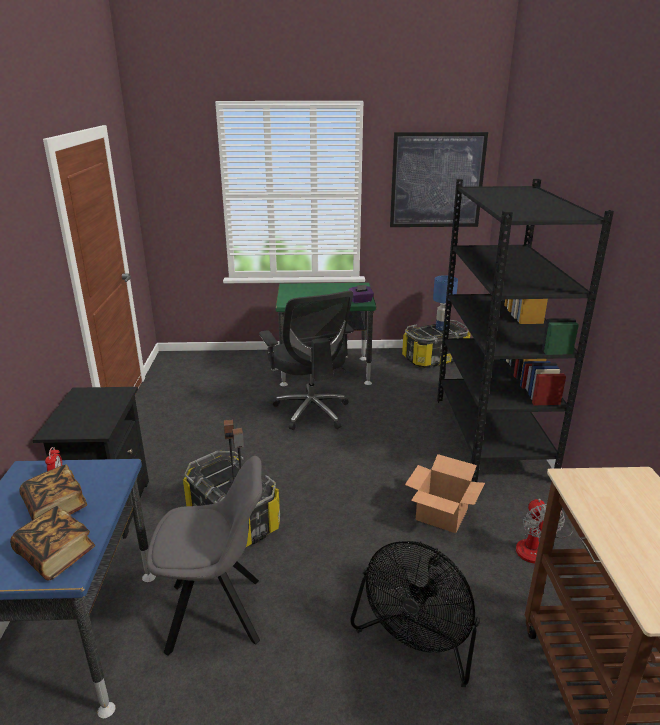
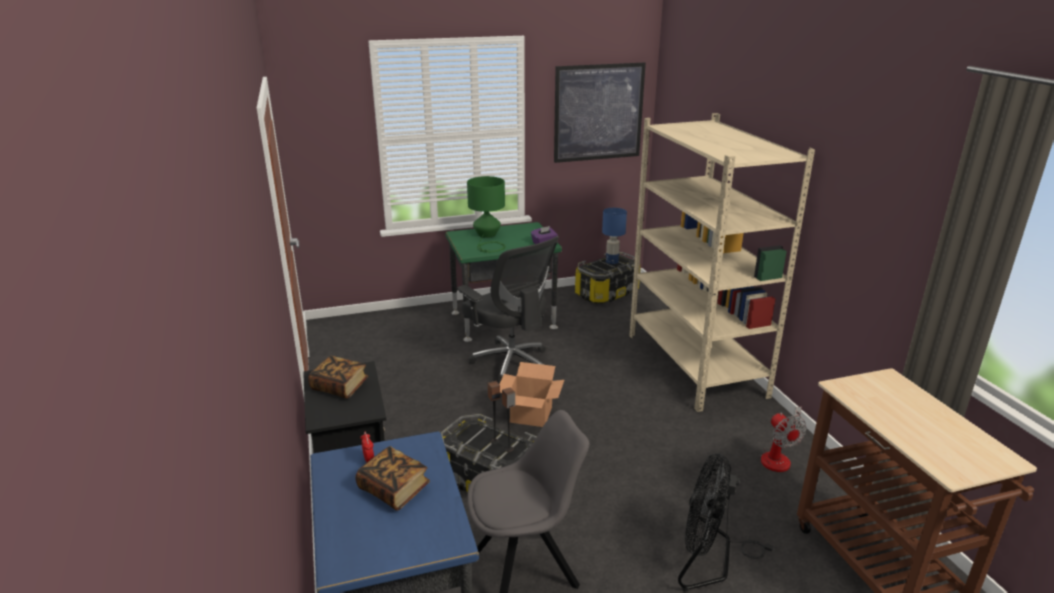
camera: 15 degrees left, 0 degrees up
book [10,506,95,581] -> book moved to [308,356,368,399]
black fan [350,541,480,687] -> black fan turned 90 degrees clockwise [678,453,775,592]
cardboard box [405,454,485,533] -> cardboard box moved to [499,362,564,427]
black bookcase [437,179,614,482] -> beige bookcase [629,113,815,412]
none -> green table lamp [467,176,506,253]

